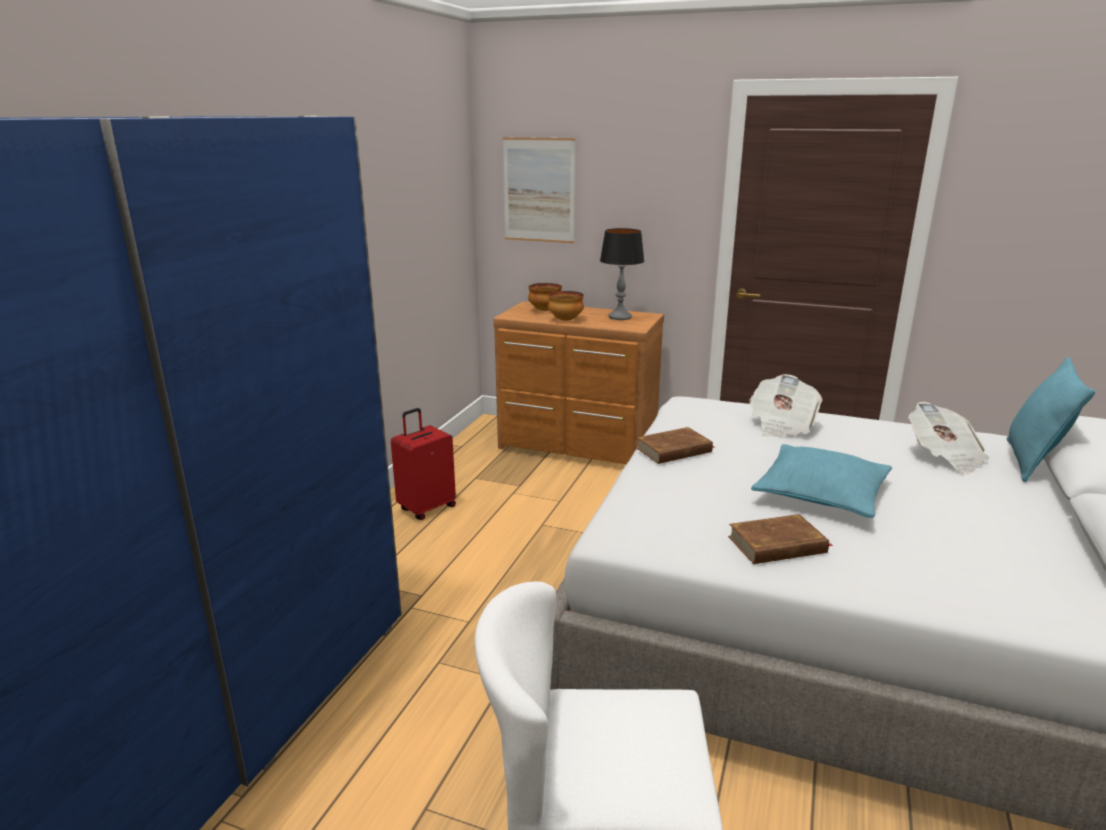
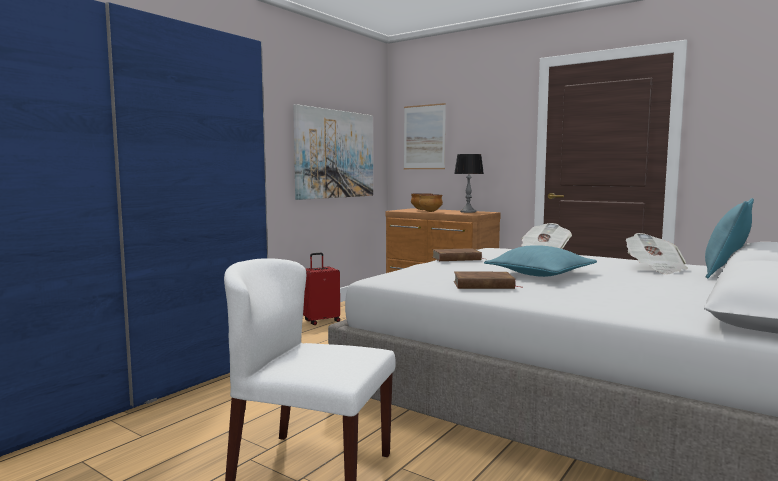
camera: 15 degrees right, 15 degrees down
none -> picture [293,104,373,200]

